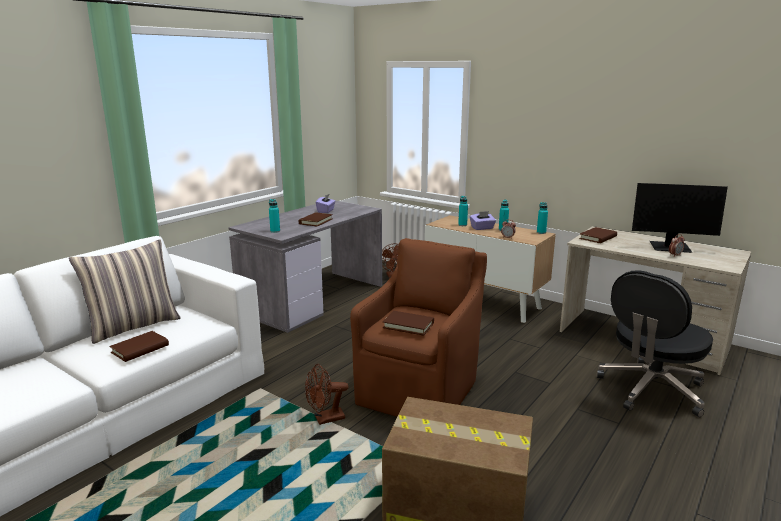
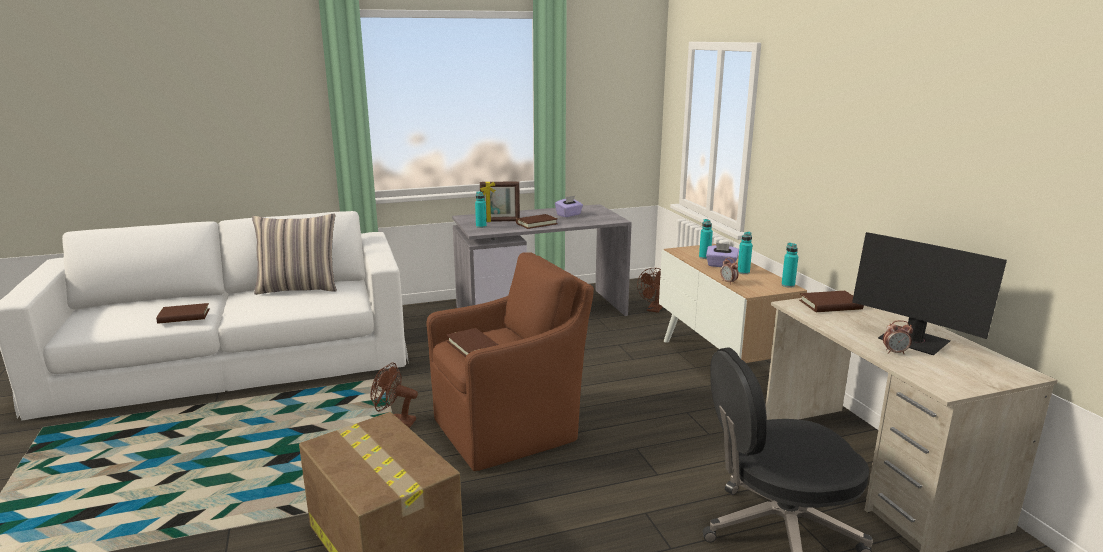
camera: 35 degrees right, 0 degrees up
brown book [110,331,169,362] -> brown book moved to [156,303,210,324]
none -> picture frame [480,181,520,222]

